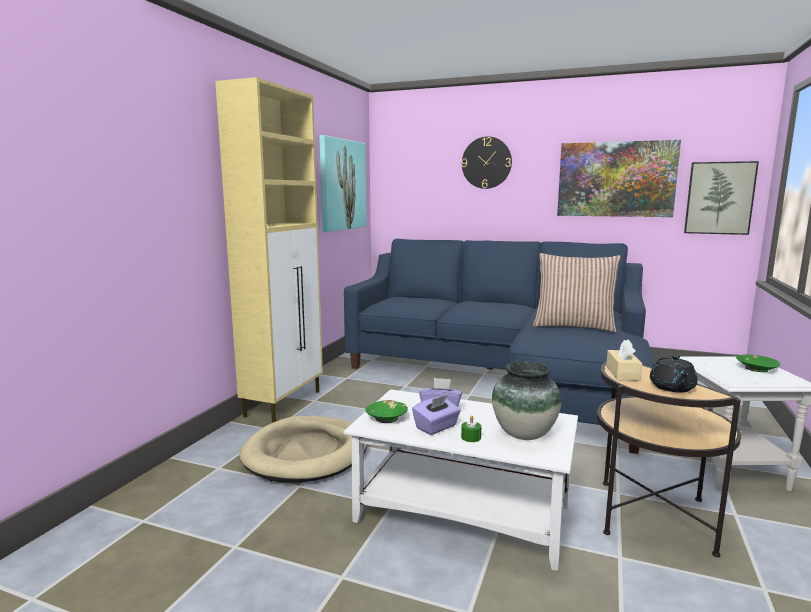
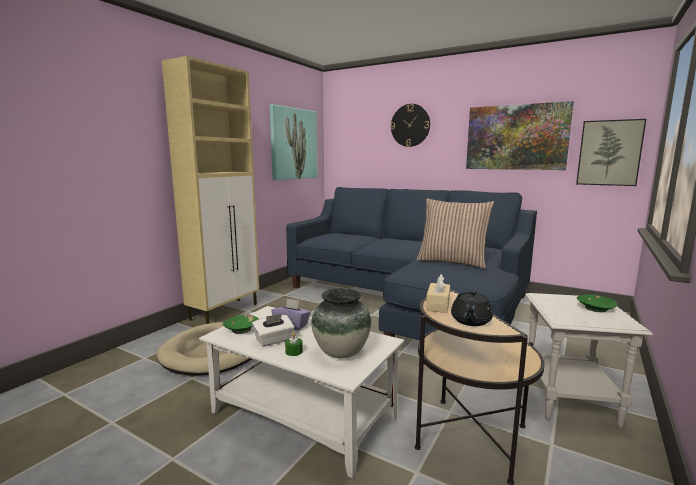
camera: 10 degrees right, 0 degrees up
purple tissue box [412,395,461,435] -> white tissue box [252,314,294,347]

